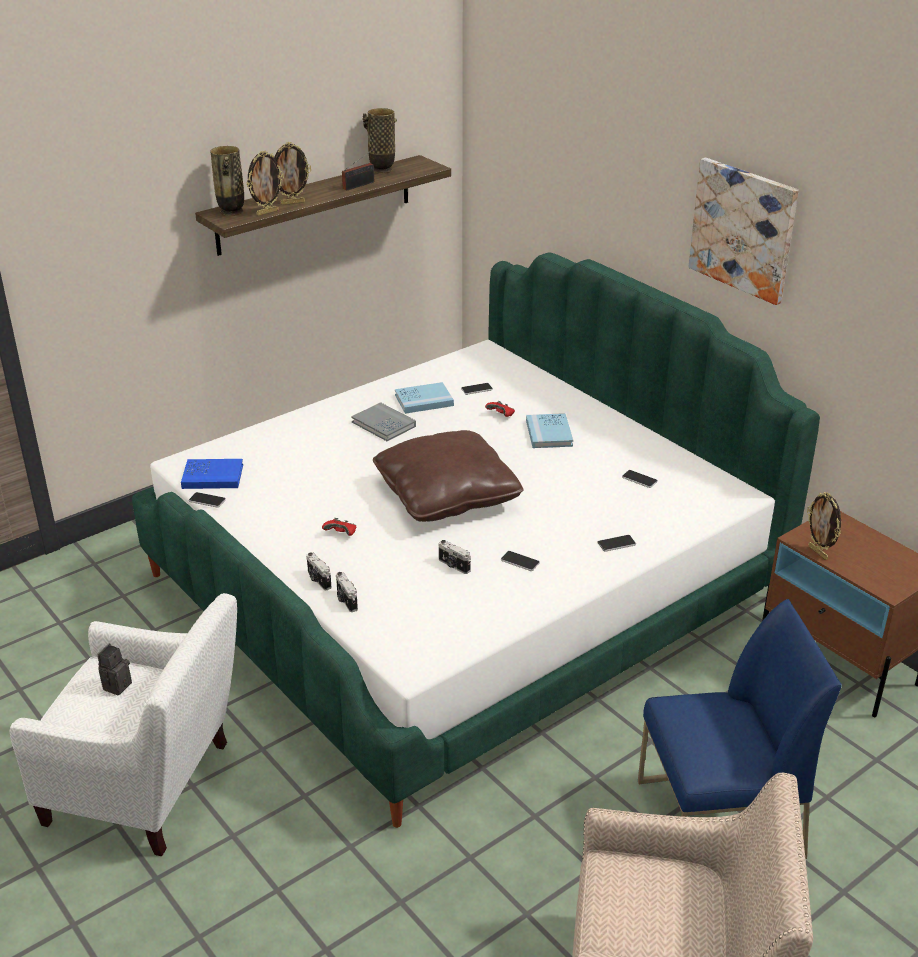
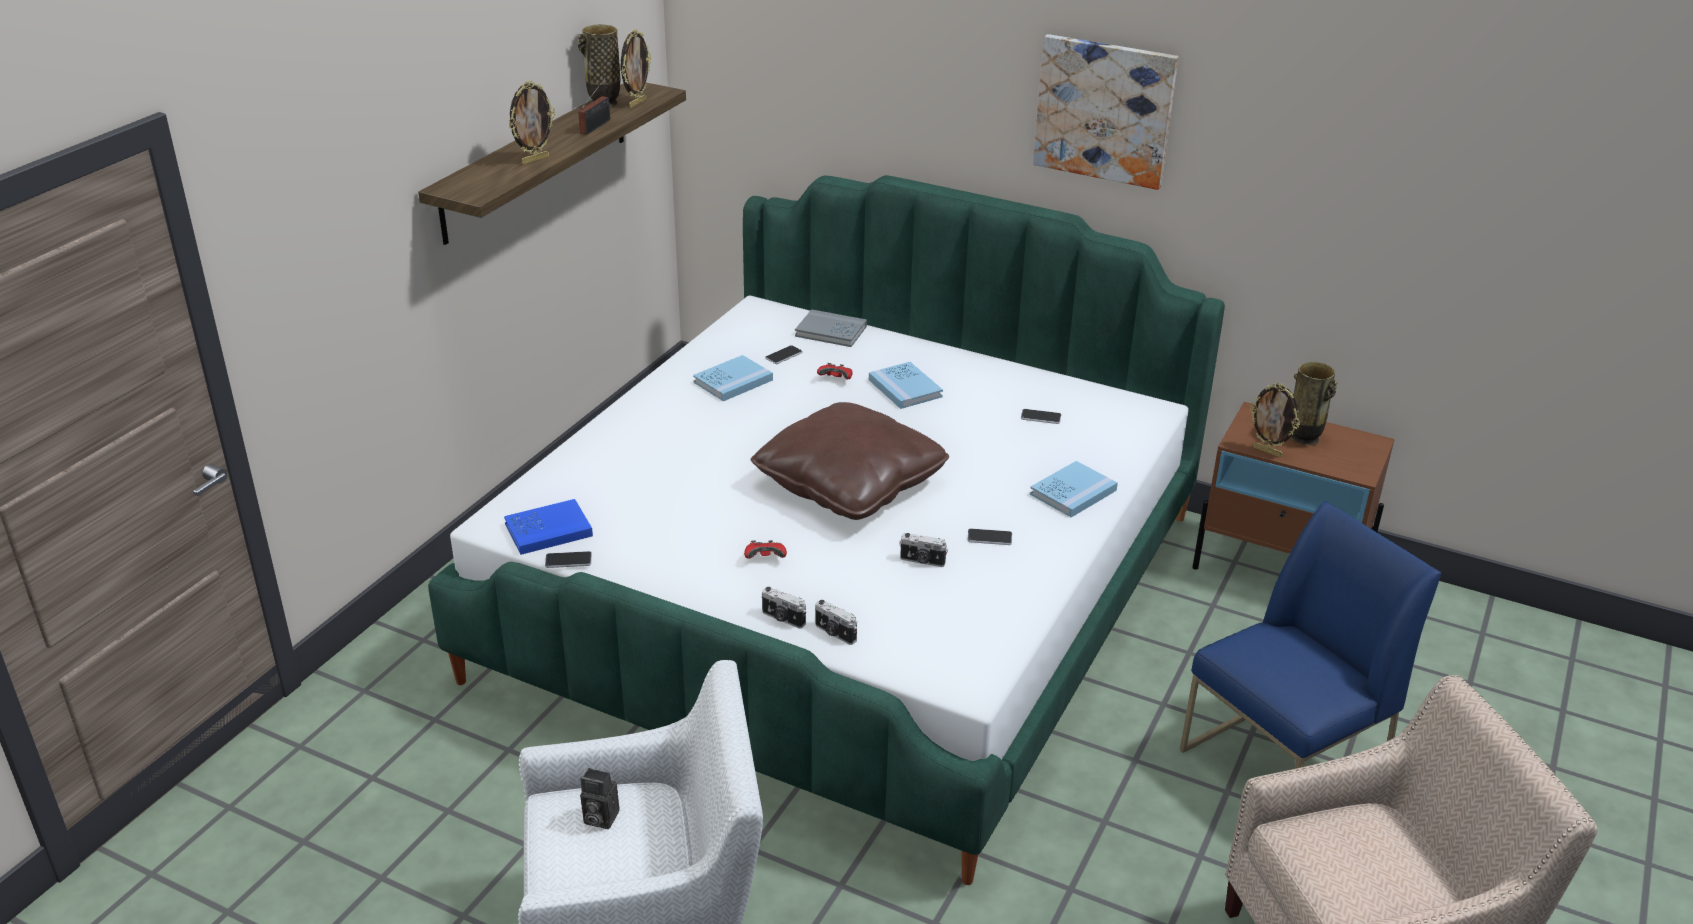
camera: 25 degrees left, 0 degrees up
camera [97,643,132,695] -> camera turned 75 degrees counterclockwise [580,768,619,829]
vase [210,146,244,216] -> vase moved to [1291,362,1338,445]
picture frame [247,151,284,216] -> picture frame moved to [621,29,651,108]
grey book [351,402,416,441] -> grey book moved to [795,309,867,347]
phone [597,535,636,552] -> blue book [1030,461,1118,517]

